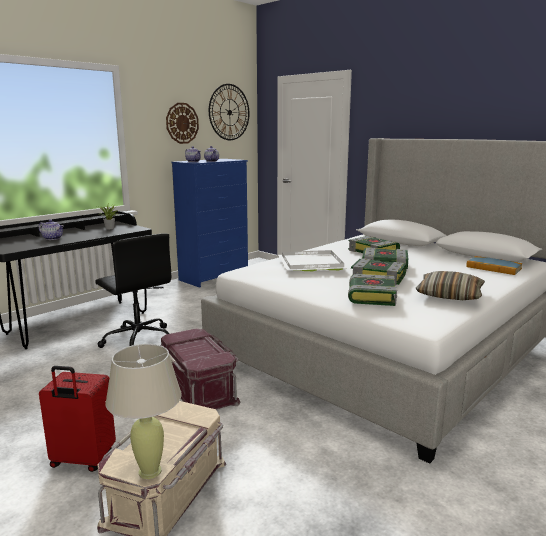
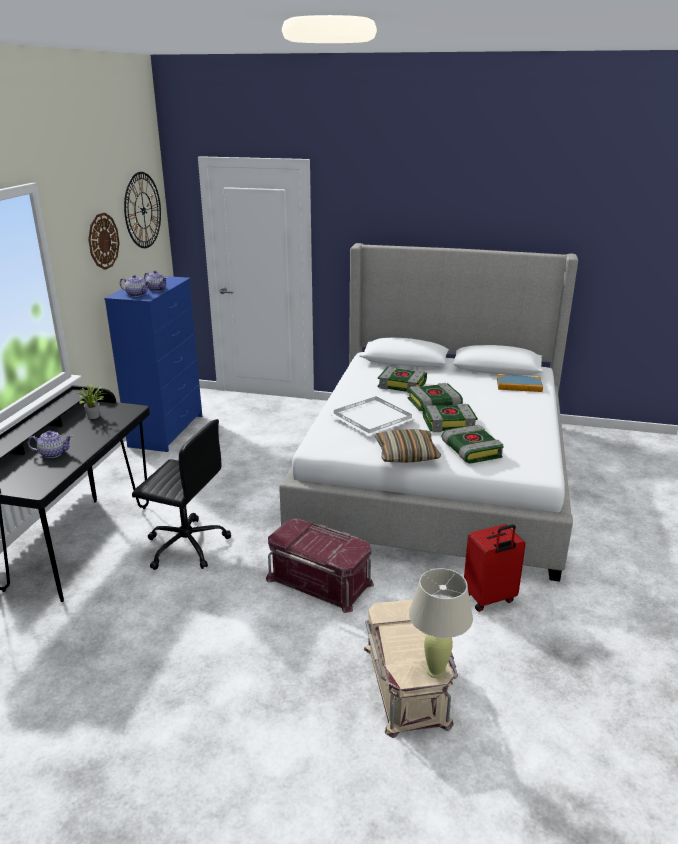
camera: 30 degrees left, 10 degrees up
red suitcase [39,366,116,472] -> red suitcase moved to [464,524,526,612]
pillow [416,271,485,300] -> pillow moved to [374,429,441,462]

